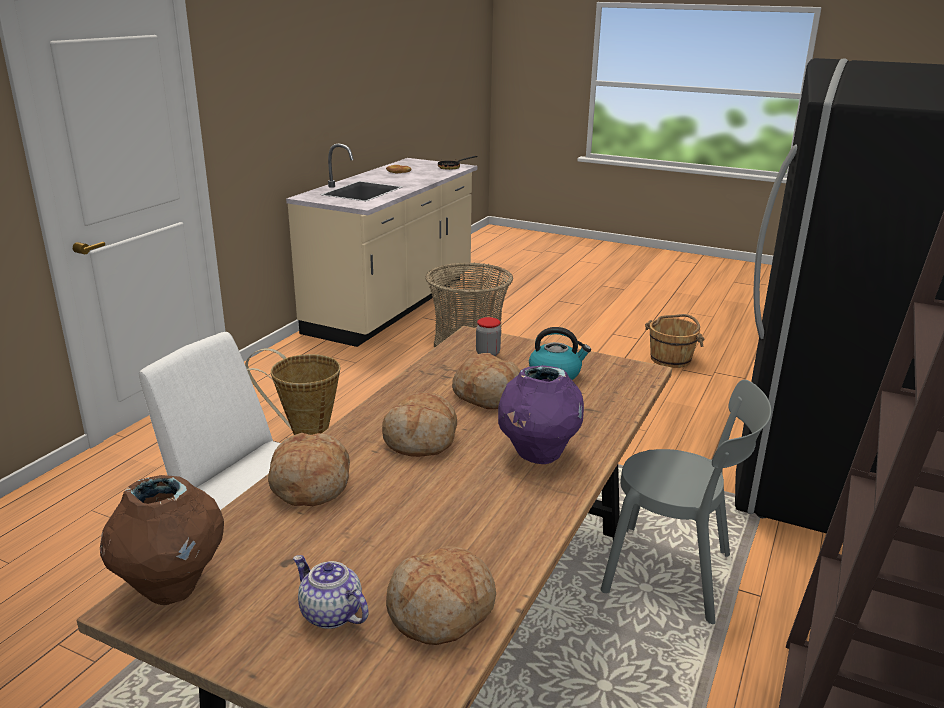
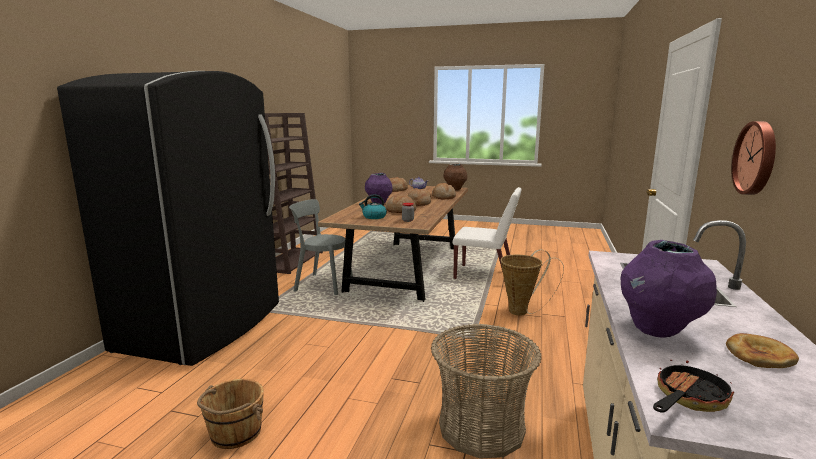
camera: 170 degrees right, 10 degrees down
none -> purple vase [621,240,717,337]
none -> wall clock [731,121,776,195]

